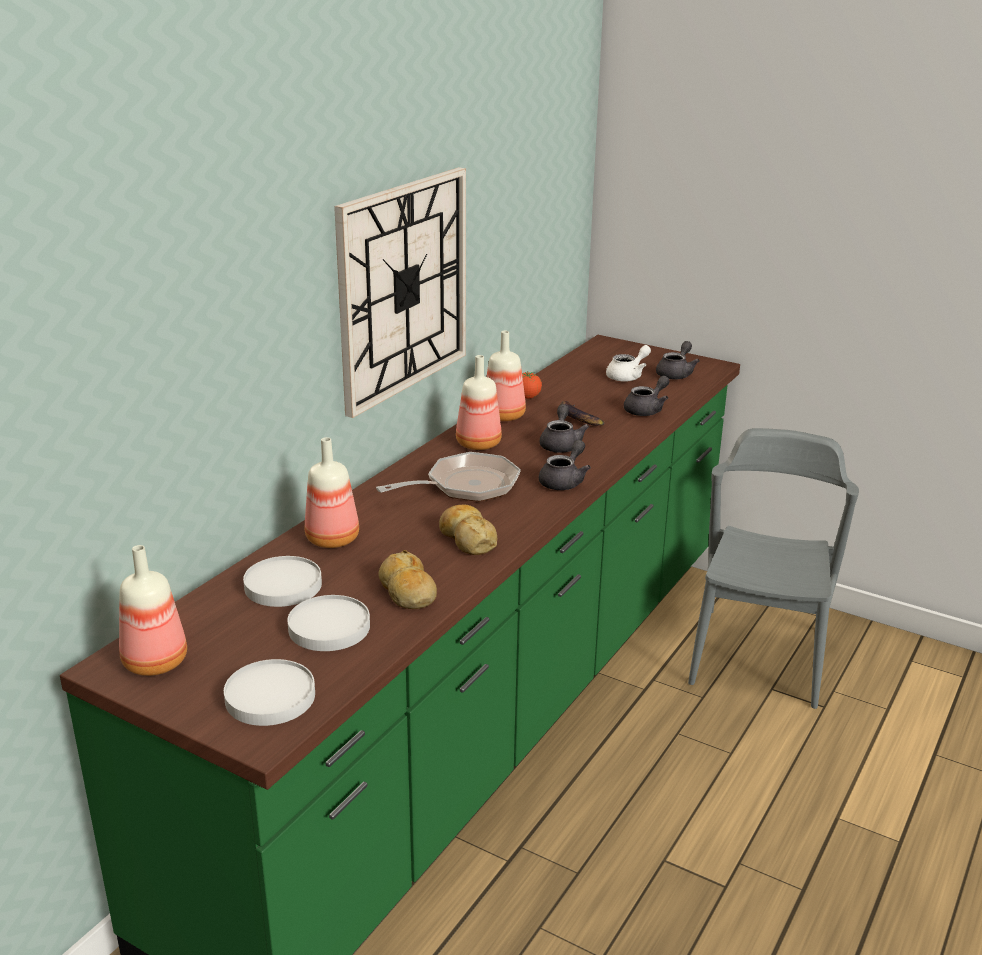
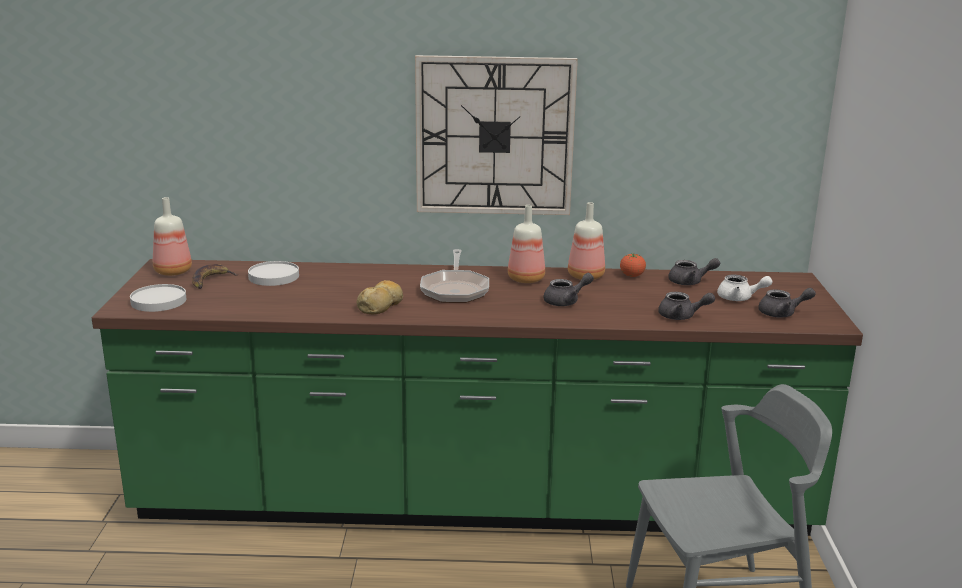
camera: 60 degrees right, 5 degrees down
white plate [287,595,370,651] -> none
bottle [305,437,359,548] -> none
frying pan [376,452,521,502] -> frying pan turned 60 degrees clockwise [420,249,489,303]
bread [378,550,437,609] -> none
grey teapot [539,440,591,490] -> grey teapot moved to [668,258,720,285]
banana [560,401,605,426] -> banana moved to [192,264,239,289]

